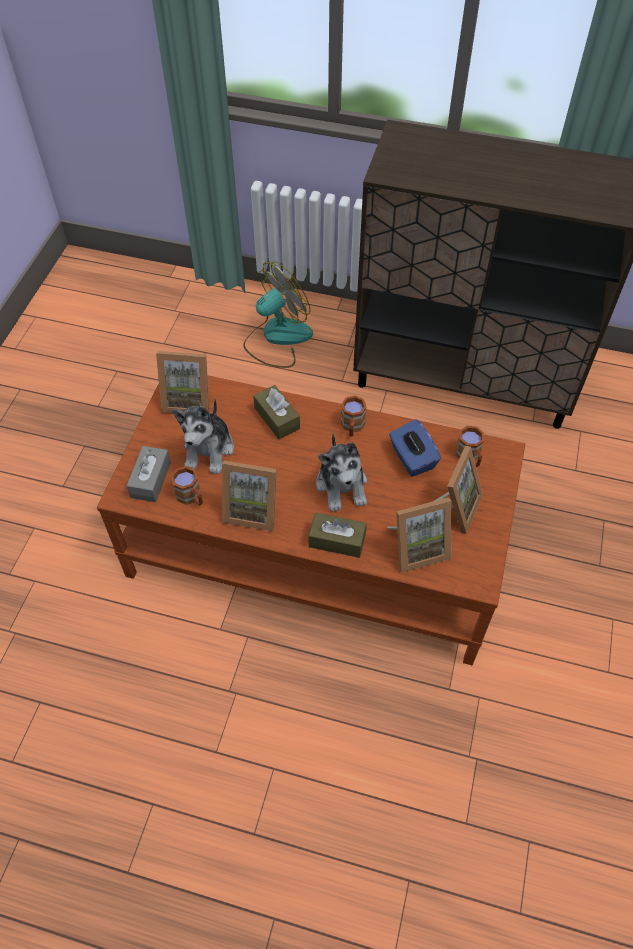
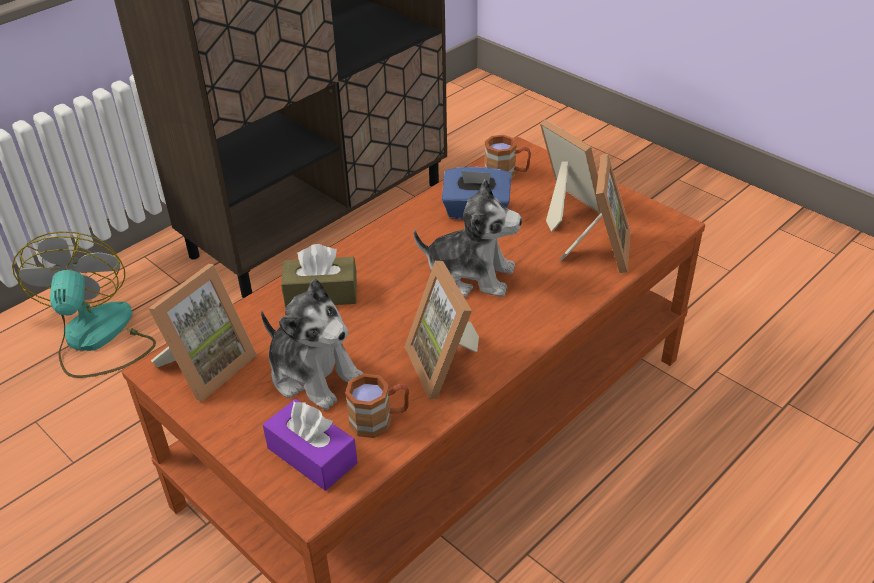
camera: 60 degrees left, 15 degrees down
grey tissue box [127,446,171,502] -> purple tissue box [263,399,358,491]
picture frame [222,460,277,531] -> picture frame turned 120 degrees clockwise [405,261,479,399]
brown tissue box [308,513,367,558] -> none
brown mug [340,395,367,437] -> none

